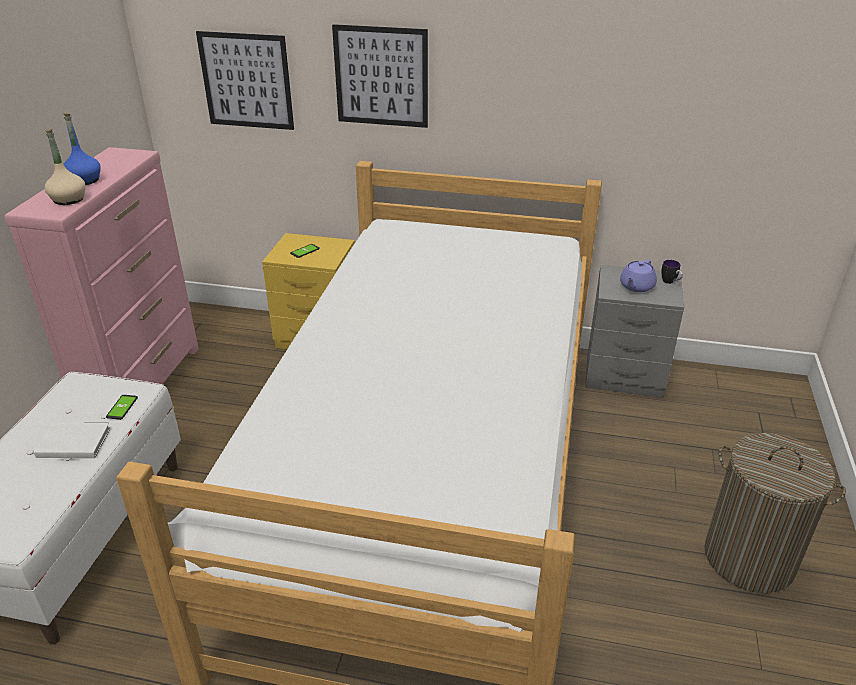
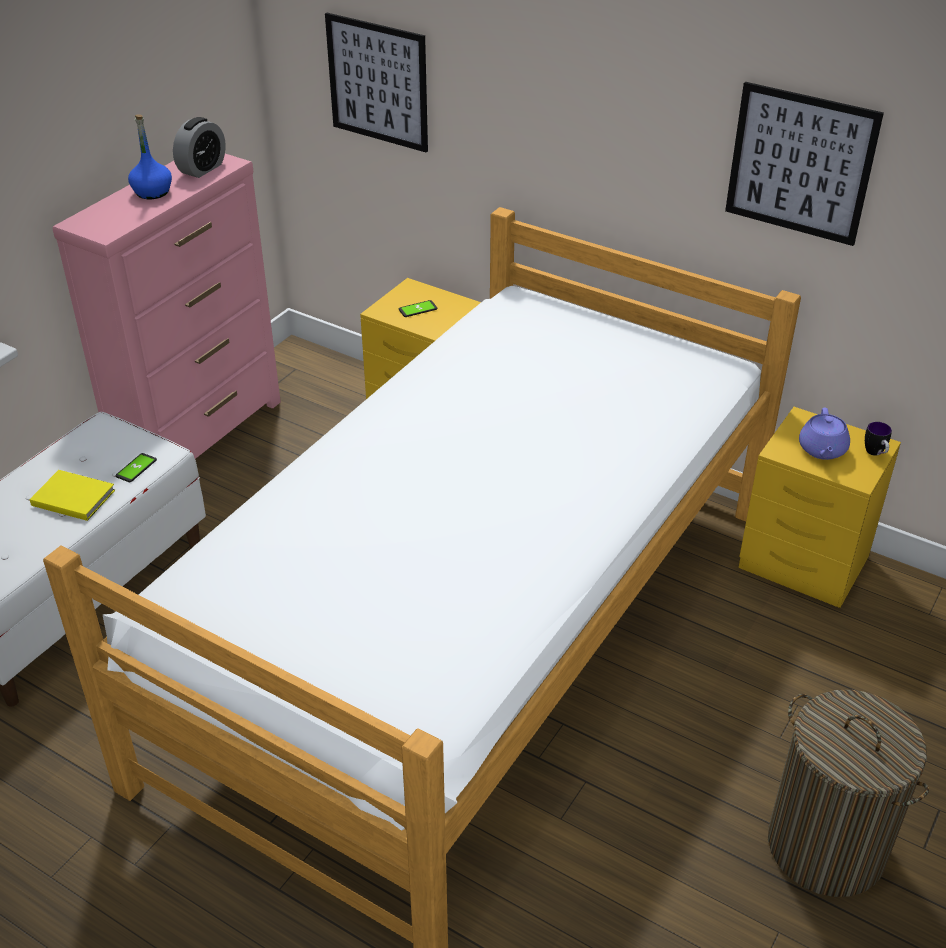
camera: 20 degrees right, 5 degrees up
white book [34,423,111,458] -> yellow book [30,470,115,521]
beige bottle [45,129,86,205] -> none
picture [332,24,428,128] -> picture moved to [725,82,884,246]
grey nightstand [585,265,684,398] -> yellow nightstand [738,407,901,608]
purple teapot [620,260,657,292] -> purple teapot turned 45 degrees counterclockwise [799,407,850,460]
none -> alarm clock [173,117,226,178]

